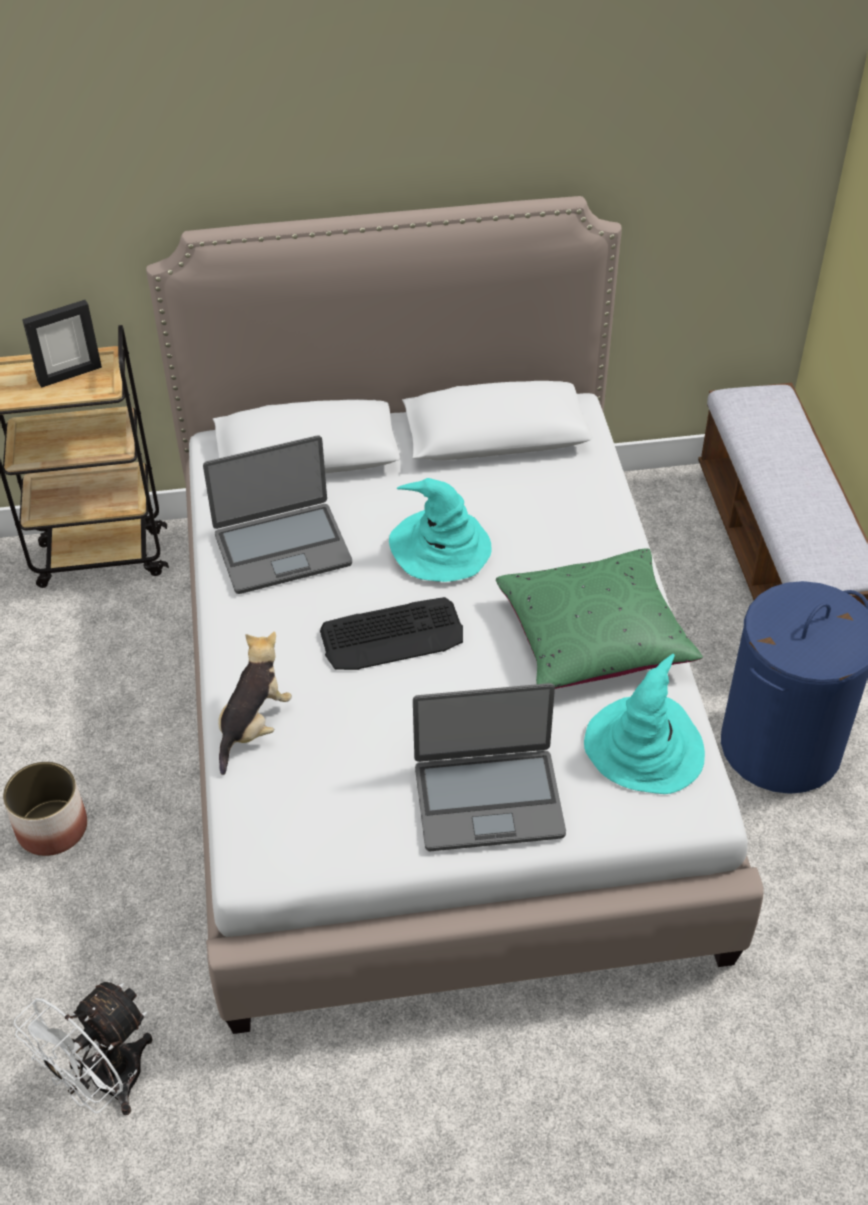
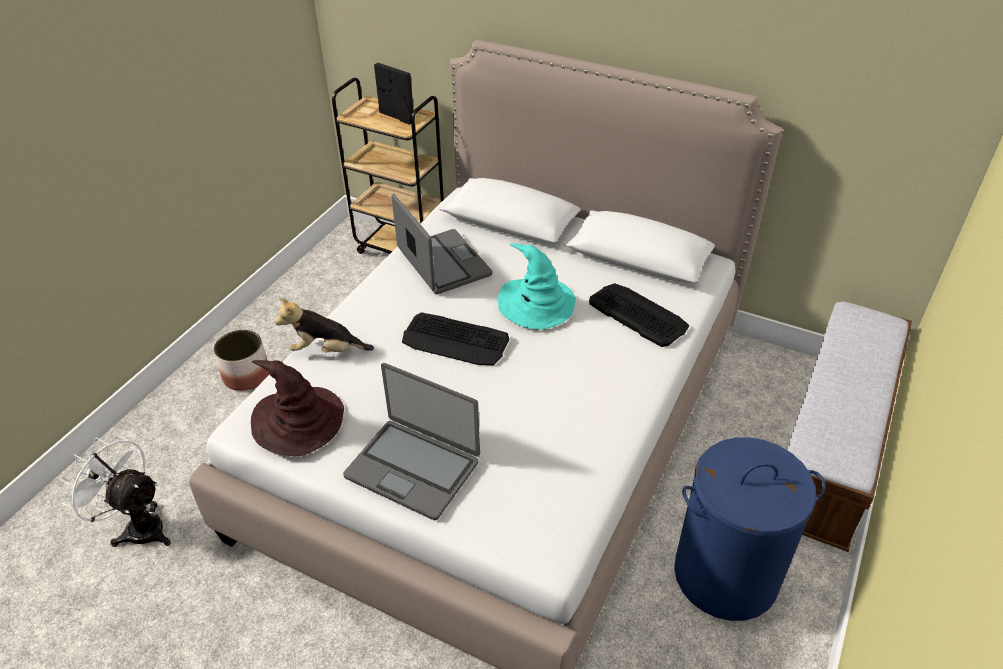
camera: 35 degrees right, 5 degrees down
white fan [14,981,152,1115] -> white fan turned 45 degrees clockwise [61,435,171,547]
picture frame [22,300,102,388] -> picture frame turned 150 degrees counterclockwise [374,63,414,125]
laptop [203,435,352,594] -> laptop turned 135 degrees counterclockwise [392,194,493,294]
plush toy [218,632,292,775] -> plush toy turned 150 degrees counterclockwise [275,298,374,352]
green pillow [496,548,703,689] -> none
turquoise hat [584,654,705,794] -> none
none -> brown hat [251,360,344,456]
none -> keyboard [589,283,689,347]

